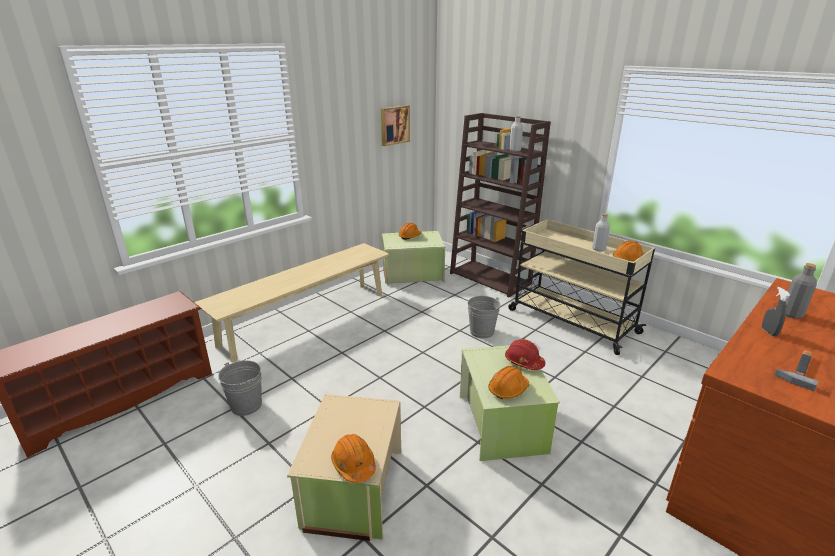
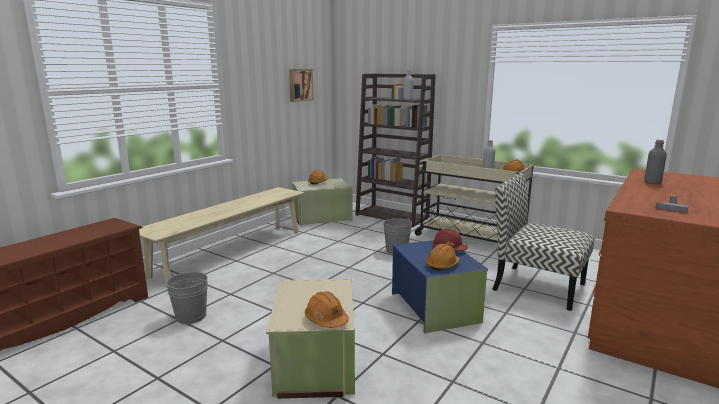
camera: 10 degrees left, 10 degrees down
green storage box [460,345,560,461] -> blue storage box [392,240,488,333]
grey spray bottle [762,287,790,337] -> none
none -> chair [492,173,594,311]

